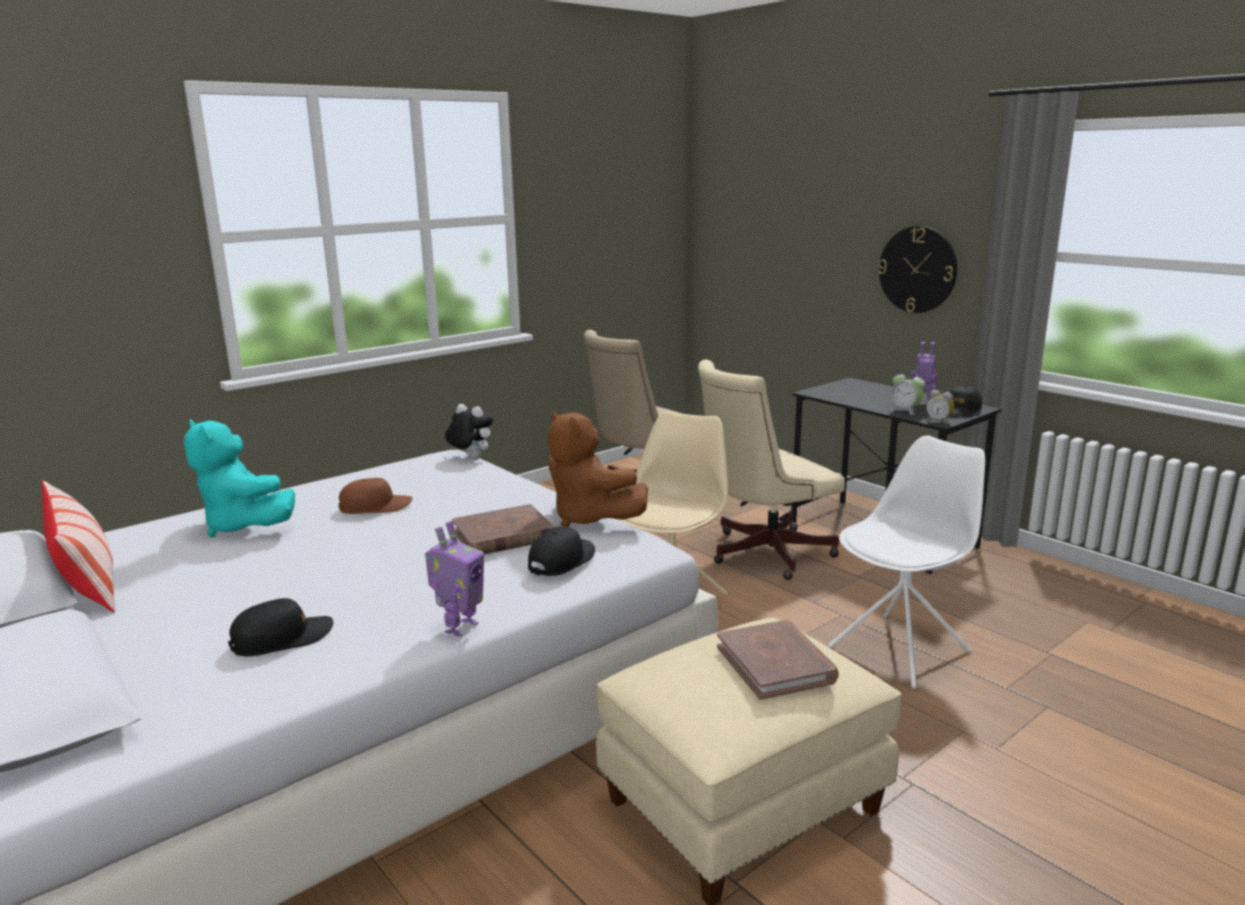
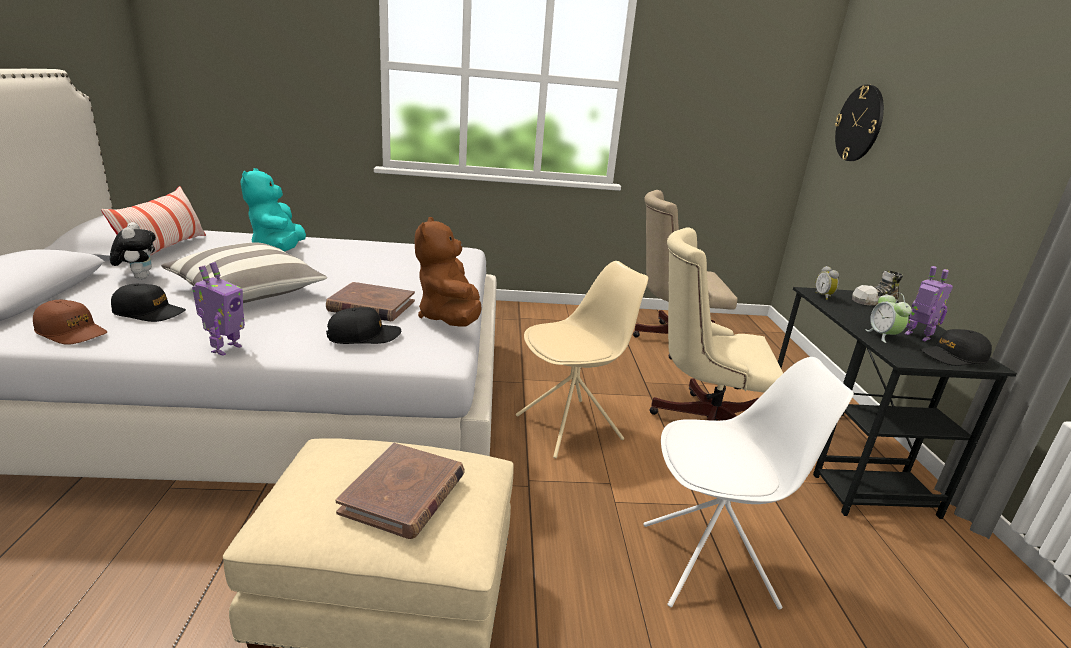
camera: 35 degrees right, 5 degrees up
brown cap [339,478,412,514] -> brown cap moved to [33,300,107,345]
toy robot [425,521,484,637] -> toy robot turned 45 degrees counterclockwise [192,262,245,356]
plush toy [445,404,494,458] -> plush toy moved to [110,222,156,279]
wall clock [878,226,957,313] -> wall clock moved to [835,85,884,161]
alarm clock [926,390,954,424] -> alarm clock moved to [815,266,839,300]
none -> pillow [161,242,327,303]
none -> shoe [852,271,903,306]

